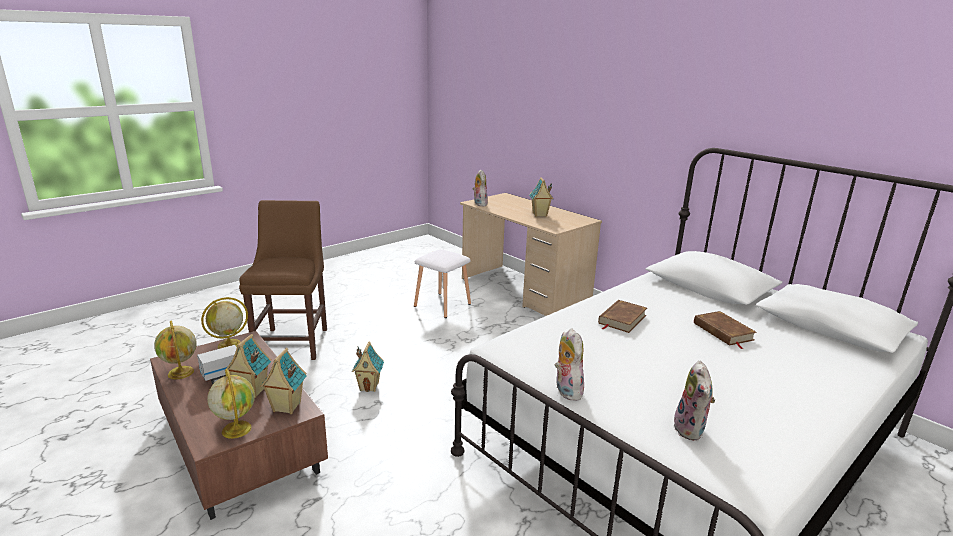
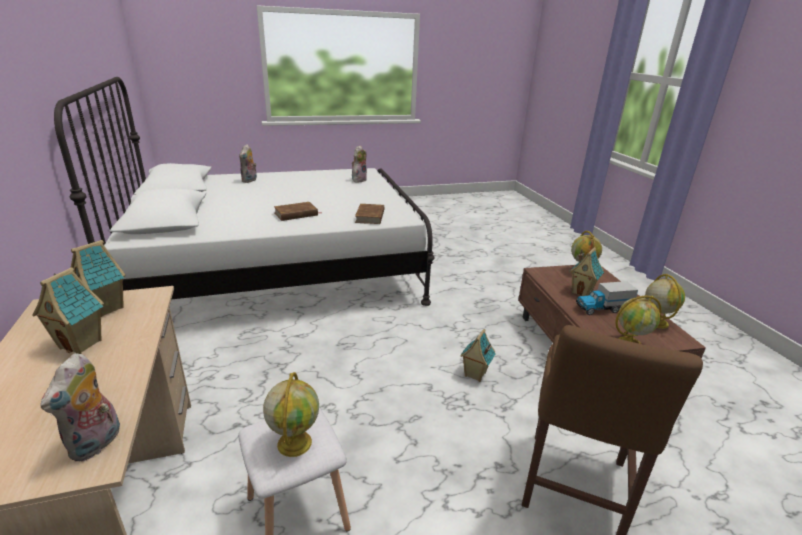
camera: 155 degrees left, 5 degrees up
toy house [260,348,307,414] -> toy house moved to [70,240,126,317]
plush toy [555,328,584,401] -> plush toy moved to [239,144,257,183]
brown book [694,311,757,349] -> brown book moved to [355,204,384,224]
none -> globe [263,372,319,457]

